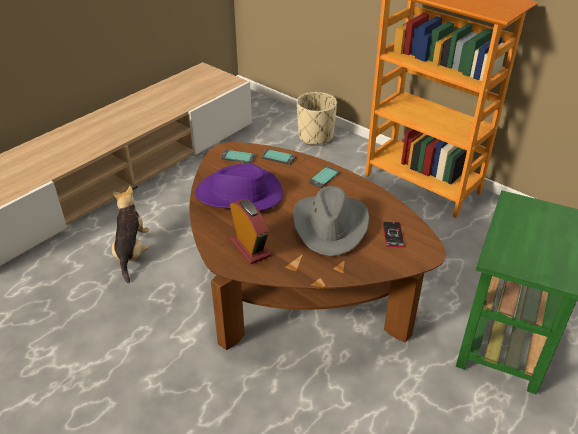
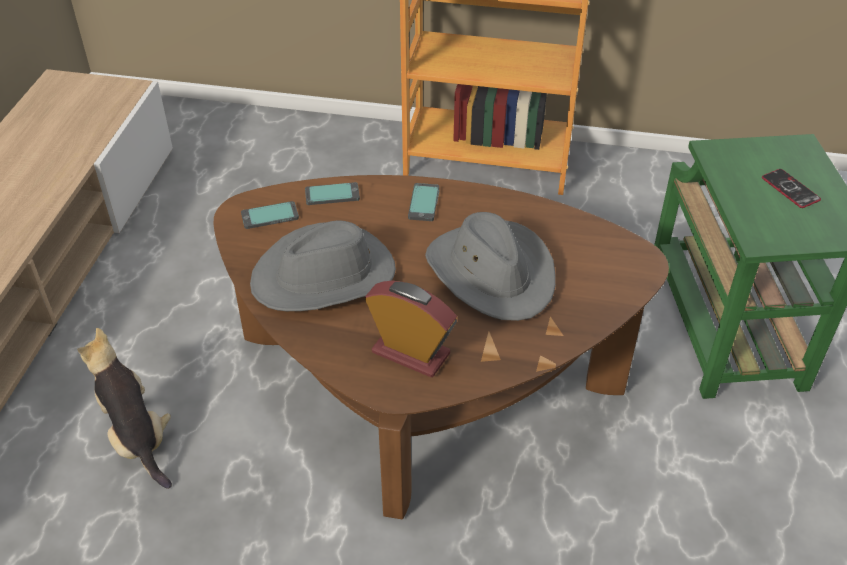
camera: 30 degrees left, 5 degrees up
purple hat [195,164,283,211] -> grey hat [250,220,396,311]
beige planter [297,92,337,145] -> none
phone [382,222,405,247] -> phone moved to [762,169,821,208]

